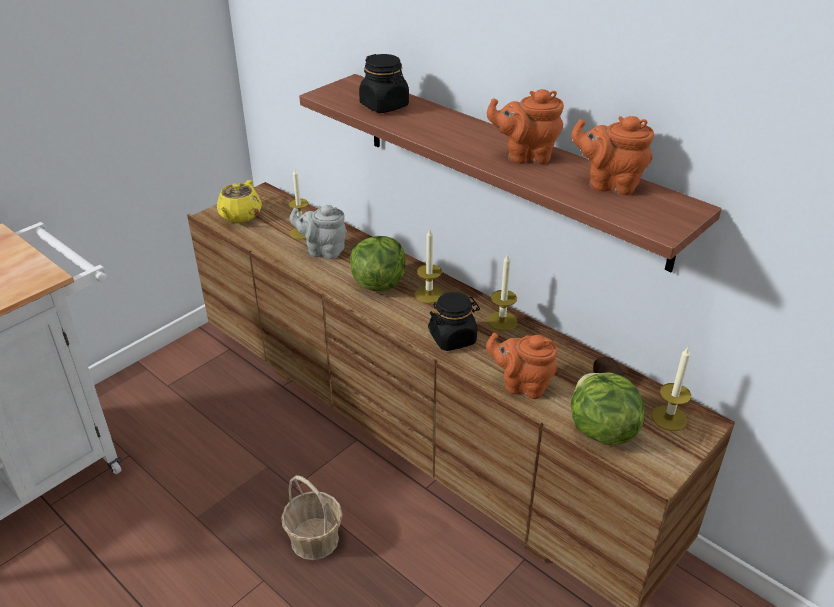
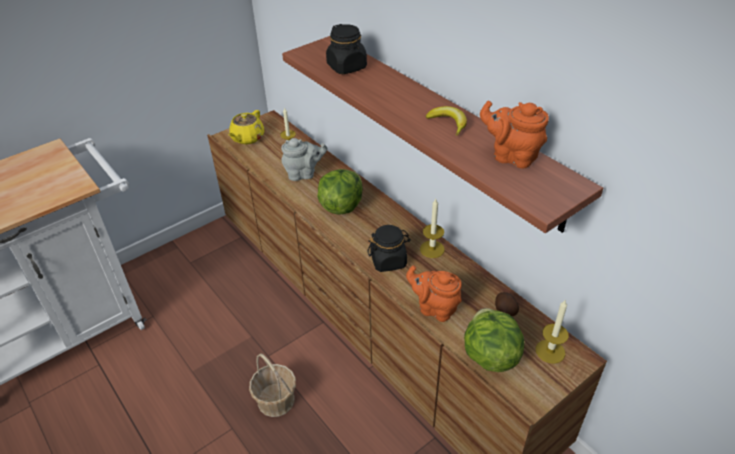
camera: 10 degrees right, 5 degrees up
grey teapot [290,205,347,259] -> grey teapot turned 150 degrees clockwise [281,138,328,181]
candle [415,229,443,303] -> none
orange teapot [487,89,564,164] -> banana [426,106,467,136]

